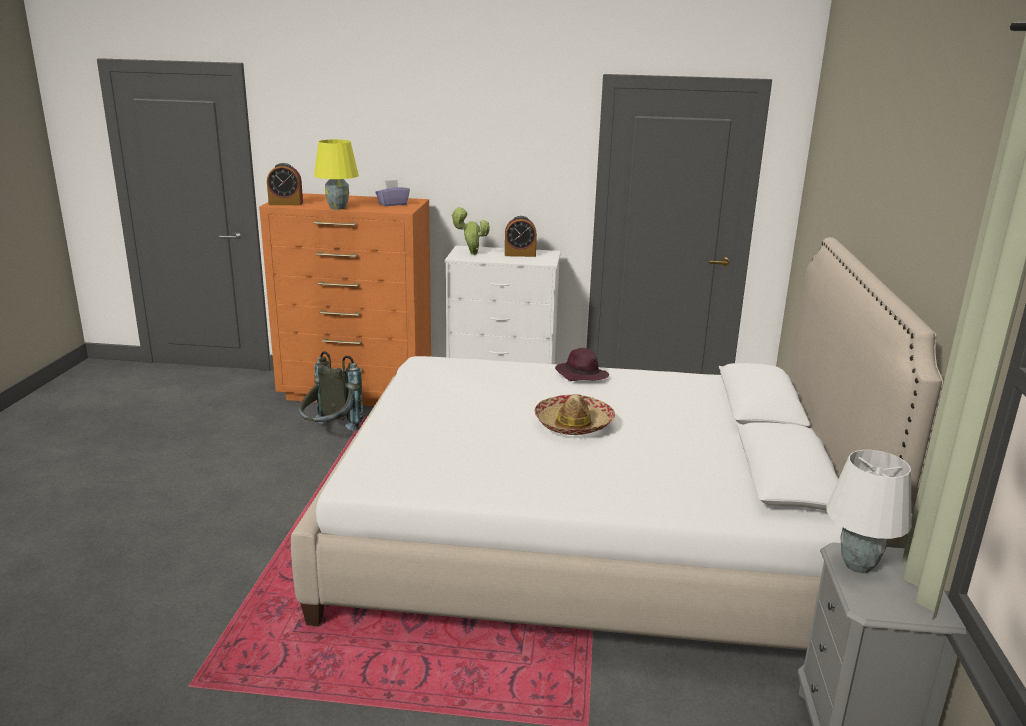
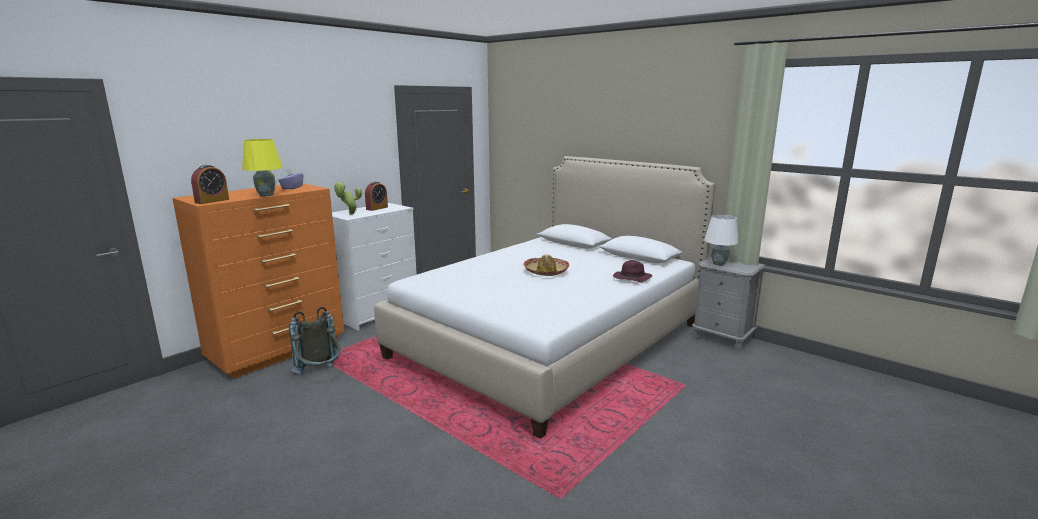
camera: 55 degrees left, 5 degrees down
purple hat [555,348,609,381] -> purple hat moved to [613,260,652,283]

